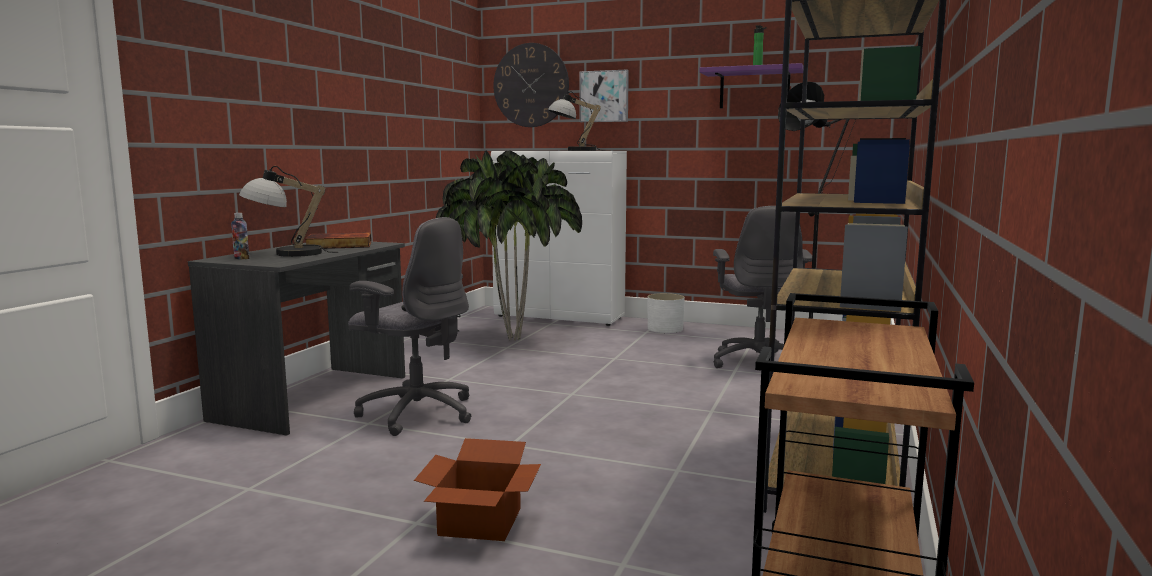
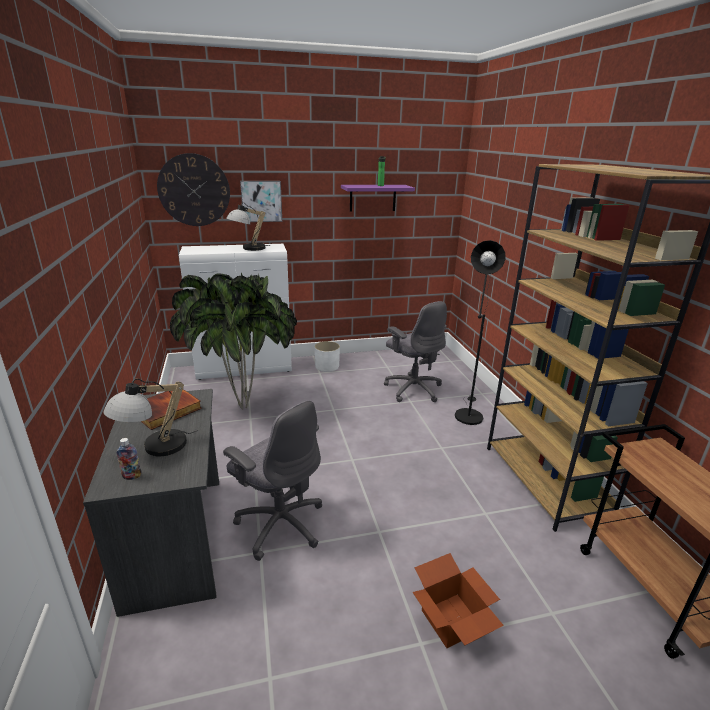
camera: 35 degrees left, 15 degrees up
grey office chair [348,217,471,436] -> grey office chair turned 45 degrees clockwise [223,400,322,561]

